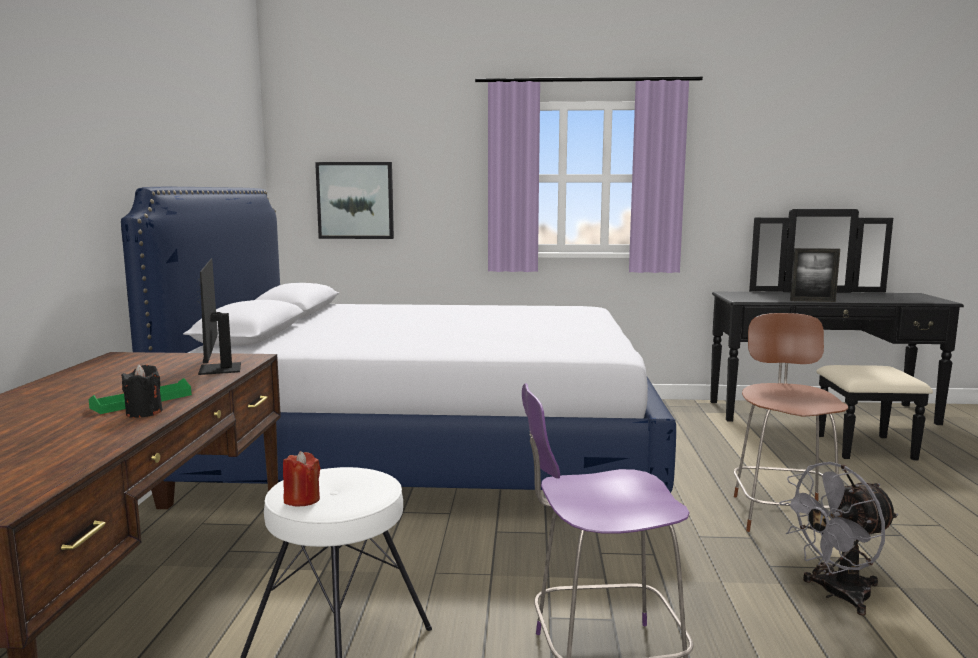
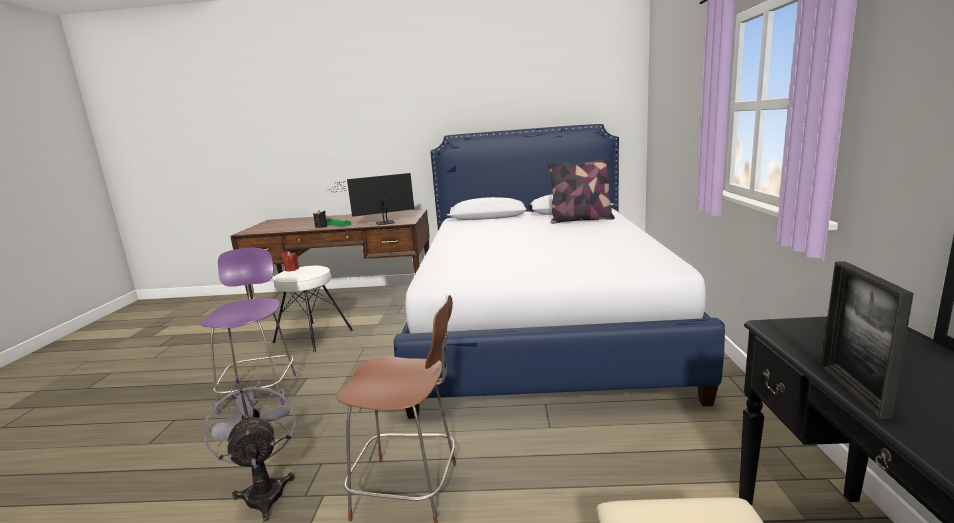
camera: 90 degrees right, 5 degrees up
picture [315,162,394,239] -> none
none -> pillow [547,158,615,224]

